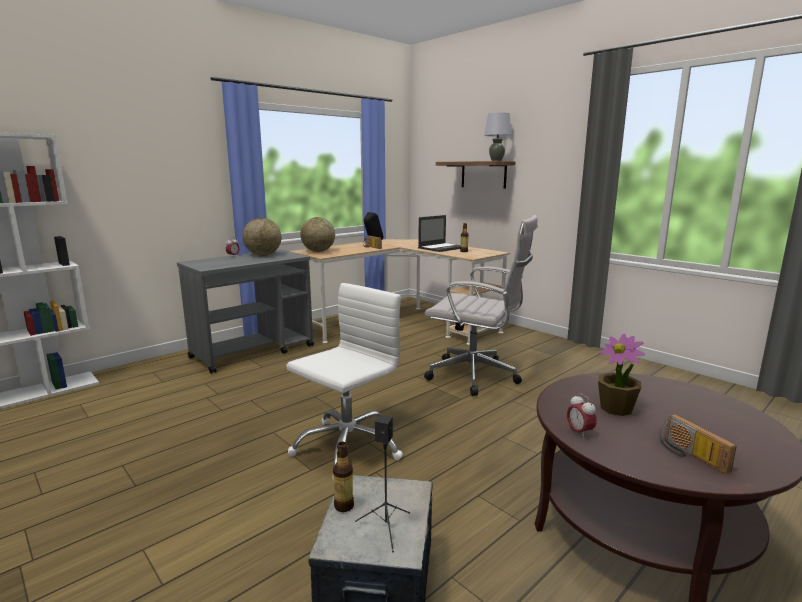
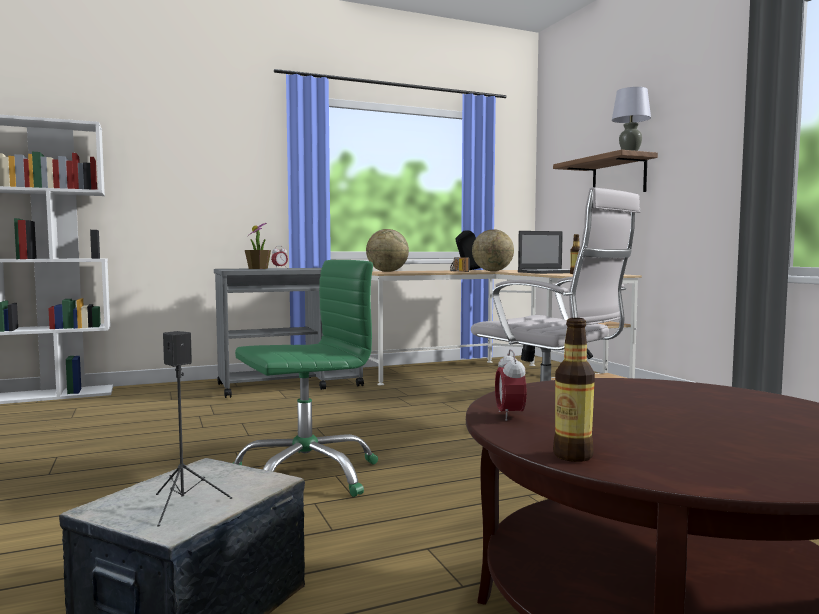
camera: 20 degrees right, 10 degrees down
globe [243,218,281,256] -> globe moved to [472,230,514,271]
white office chair [286,283,403,481] -> green office chair [233,260,378,497]
bottle [333,441,354,512] -> bottle moved to [553,318,595,462]
potted plant [598,334,645,416] -> potted plant moved to [245,223,271,269]
radio [660,414,737,474] -> none

